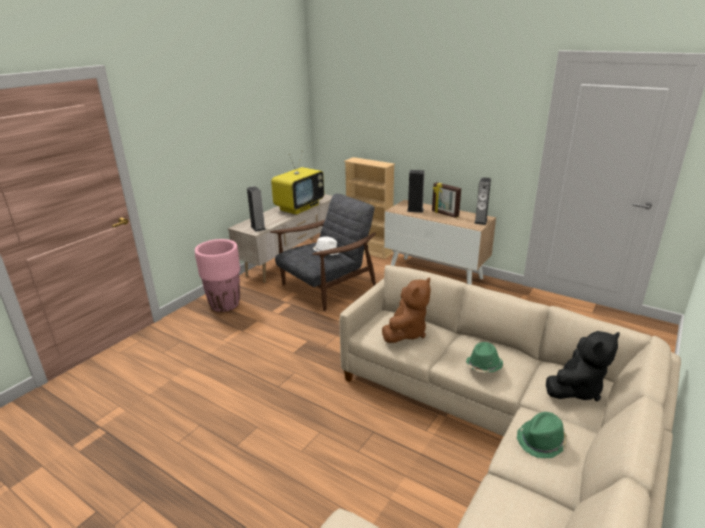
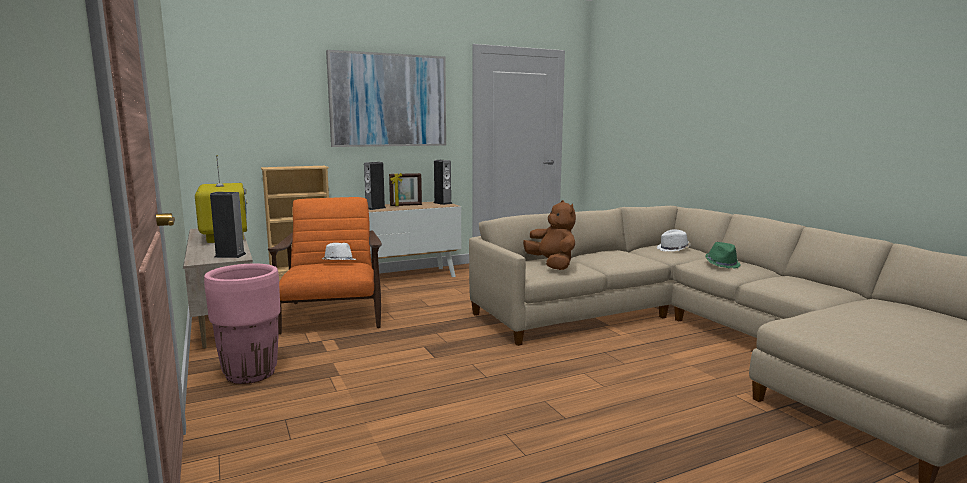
camera: 60 degrees left, 15 degrees down
grey armchair [270,194,376,311] -> orange armchair [268,197,382,334]
green hat [465,342,503,373] -> none
black plush toy [546,331,620,401] -> white hat [657,229,691,252]
none -> picture [326,50,446,147]

